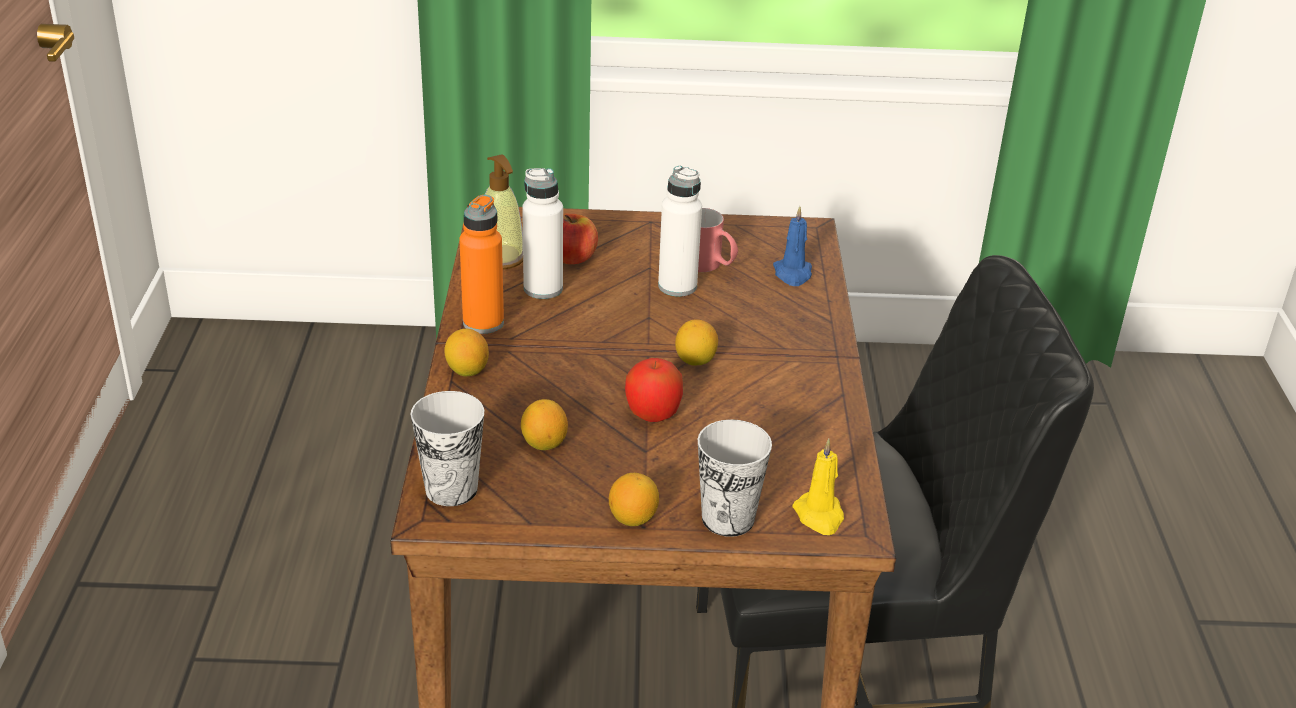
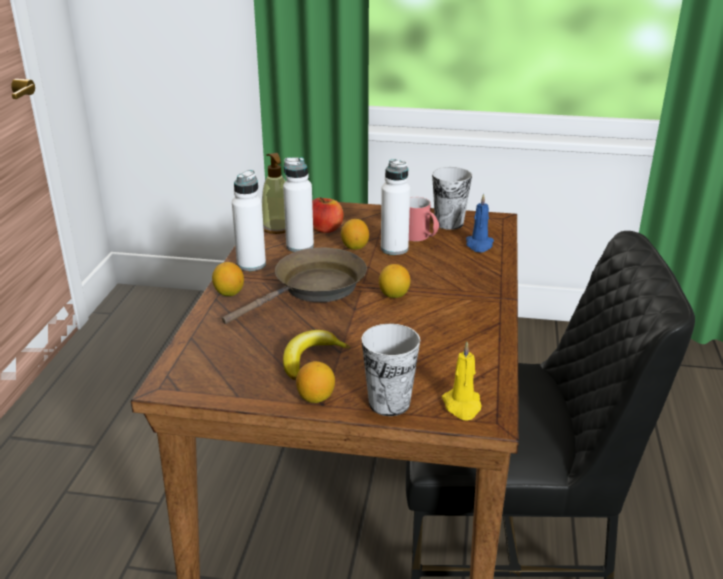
camera: 10 degrees right, 5 degrees down
cup [410,391,484,506] -> cup moved to [432,167,472,230]
orange bottle [459,195,504,334] -> white bottle [232,170,266,271]
lemon [521,399,568,450] -> lemon moved to [341,219,369,250]
apple [625,358,683,422] -> none
none -> brown frying pan [222,247,367,324]
none -> banana [283,330,350,380]

